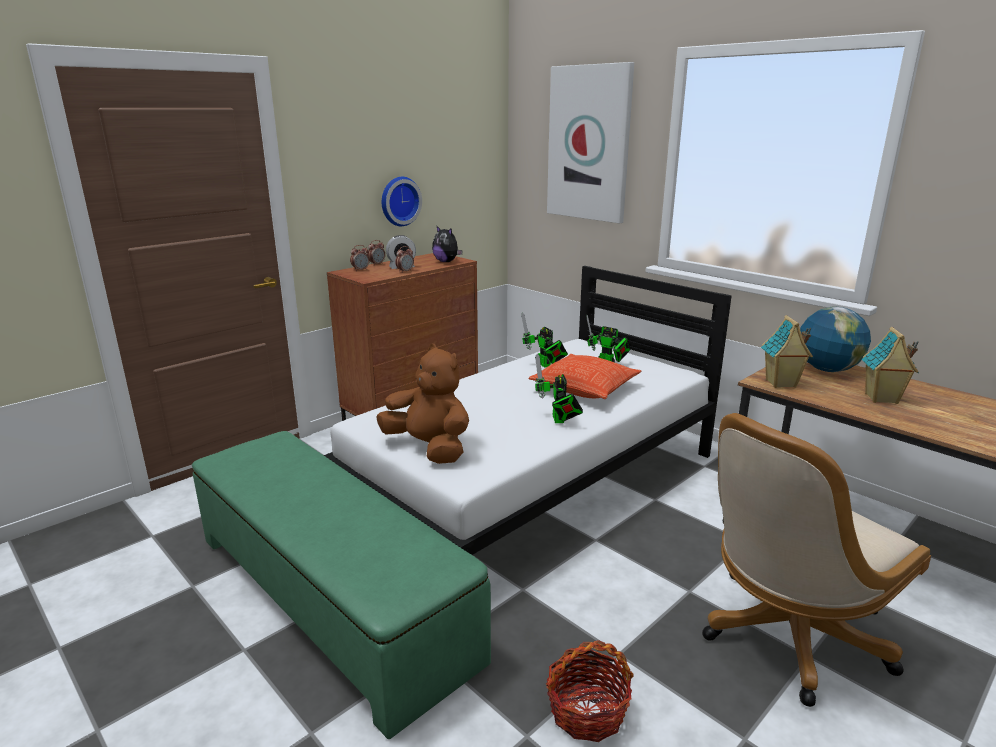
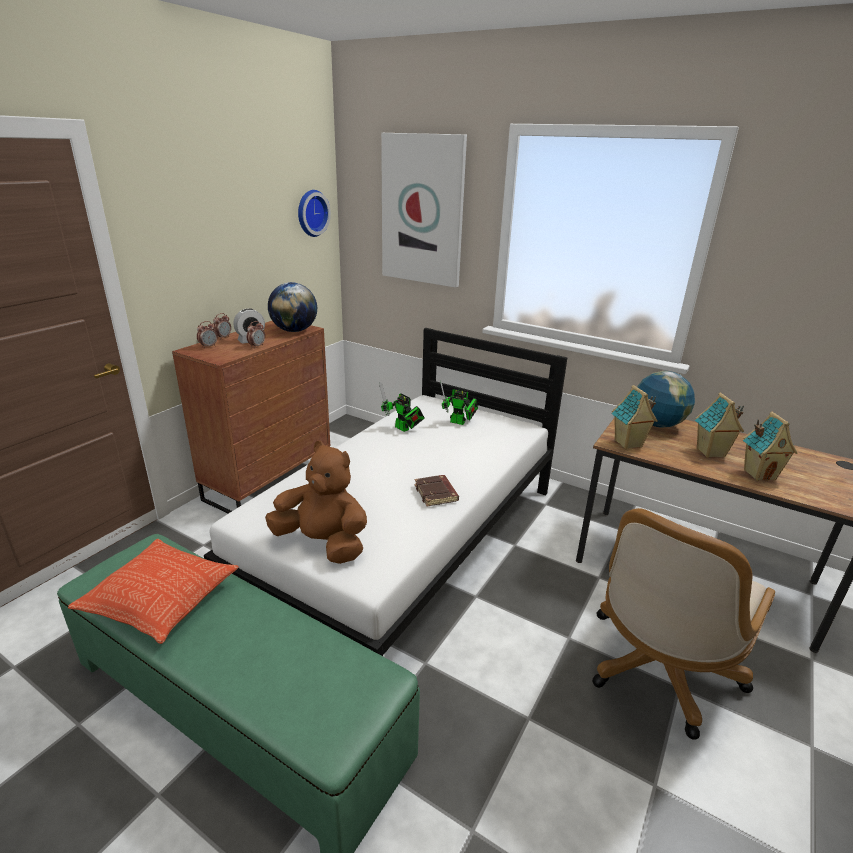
camera: 15 degrees left, 5 degrees up
wall clock [382,177,422,226] -> wall clock moved to [298,190,331,237]
plush toy [432,225,463,262] -> globe [268,282,317,332]
orange pillow [528,354,641,399] -> orange pillow moved to [68,539,239,644]
toy robot [535,354,583,423] -> brown book [414,475,459,506]
basket [546,640,633,742] -> none
none -> toy house [743,412,797,481]

